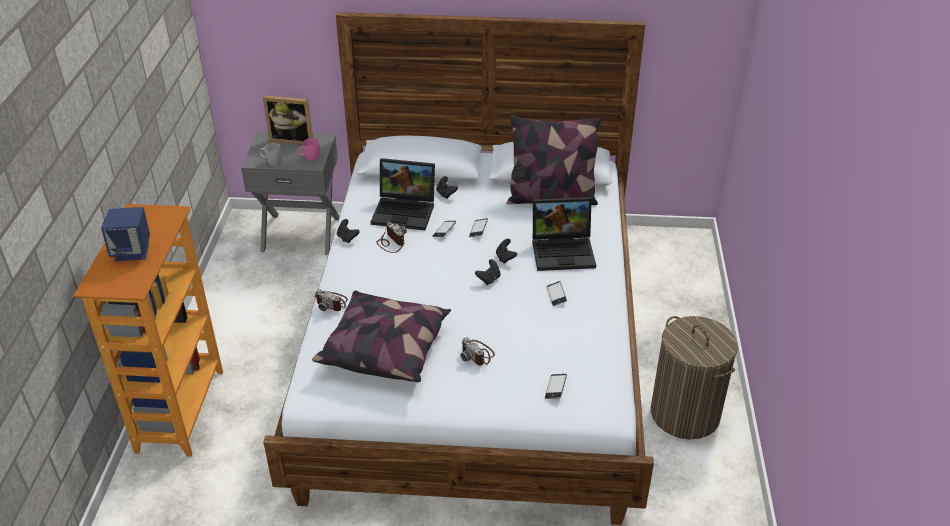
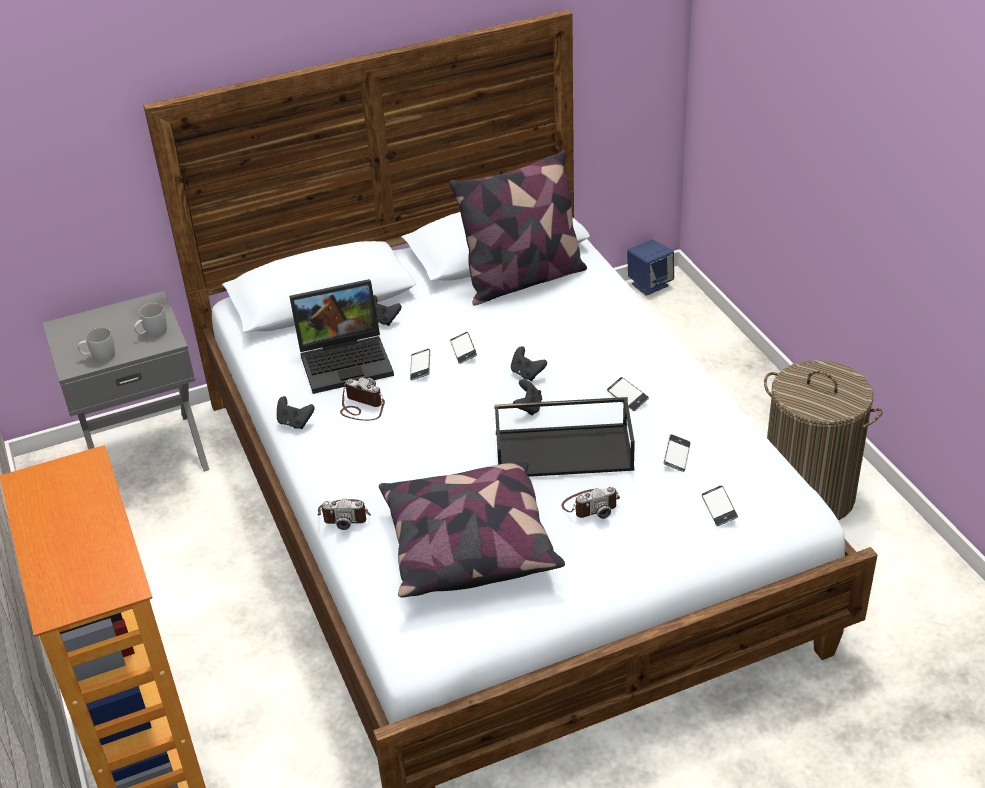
camera: 25 degrees left, 0 degrees up
blue speaker [101,207,150,261] -> blue speaker moved to [627,240,674,296]
picture frame [263,95,313,145] -> none
pink mug [297,138,320,160] -> white mug [134,303,167,337]
camera [461,337,495,366] -> camera turned 45 degrees counterclockwise [561,486,620,519]
laptop [532,197,596,271] -> none
none -> black tray [494,397,635,477]
none -> phone [664,434,690,472]

